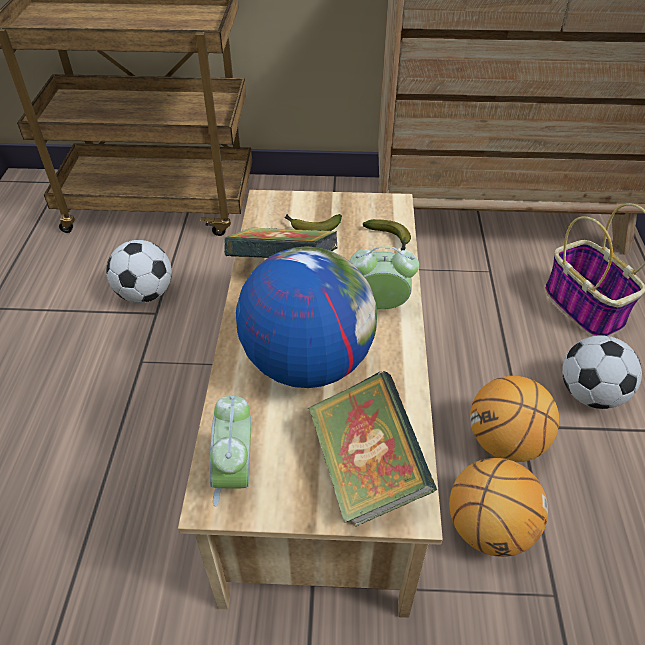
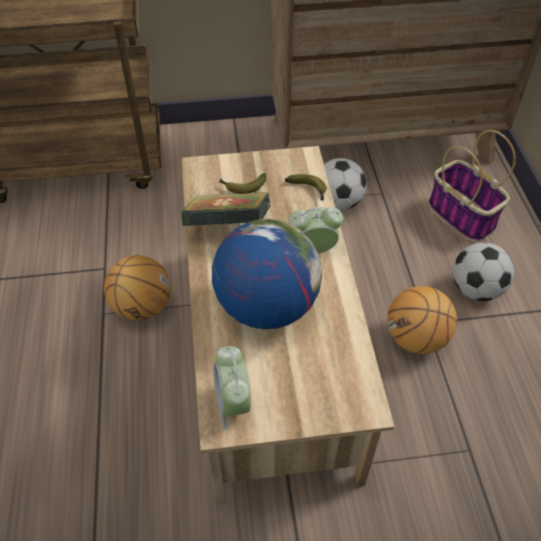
camera: 10 degrees left, 5 degrees up
football [106,240,172,303] -> football moved to [324,158,367,211]
book [308,371,437,526] -> none
basketball [449,458,548,557] -> basketball moved to [104,255,171,321]

